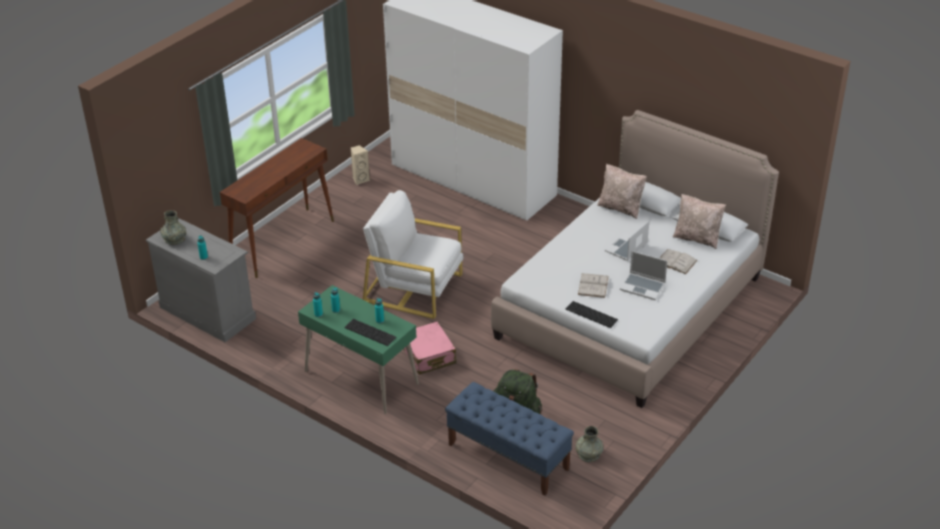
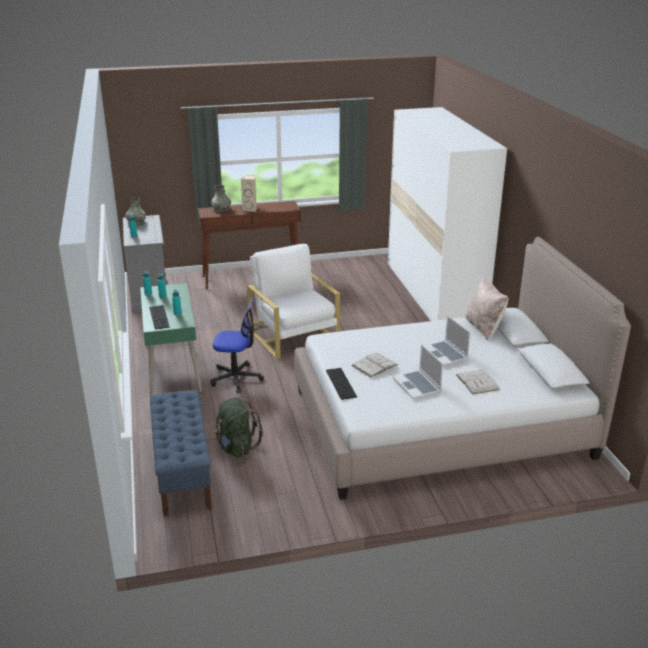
camera: 40 degrees right, 10 degrees down
beige speaker [351,145,370,185] -> beige speaker moved to [241,175,257,212]
pink suitcase [404,321,456,375] -> office chair [210,298,264,394]
grey vase [576,426,603,462] -> grey vase moved to [211,185,231,212]
laptop [605,221,649,261] -> laptop turned 105 degrees counterclockwise [424,315,470,366]
beige pillow [672,194,726,249] -> none

